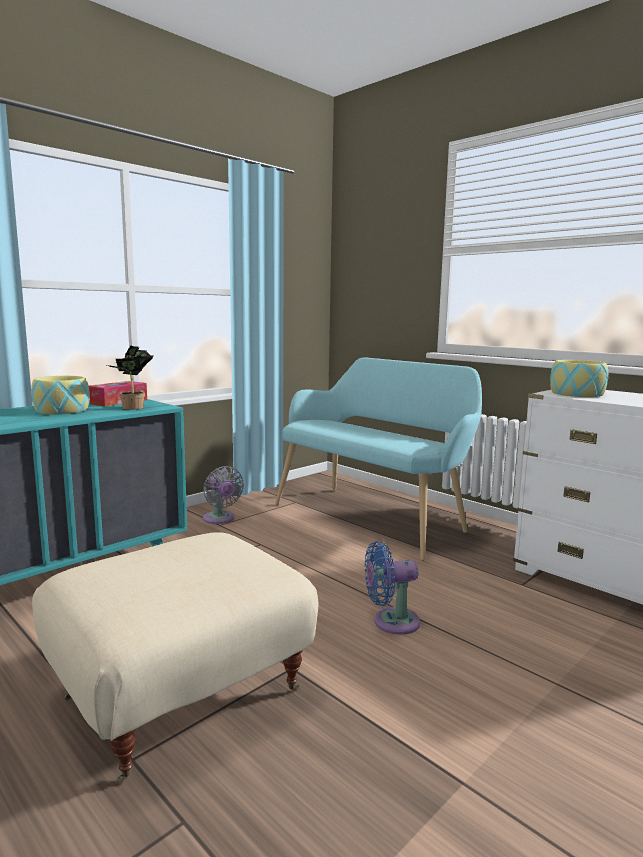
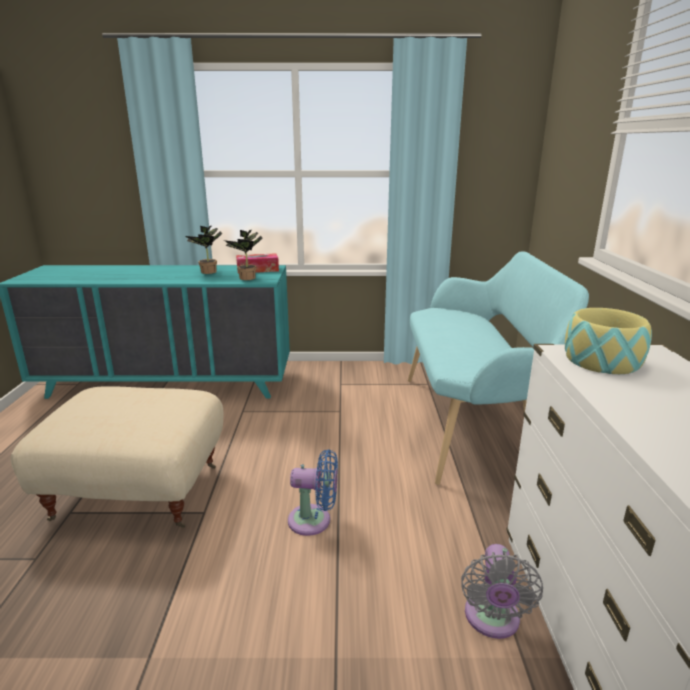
camera: 45 degrees right, 10 degrees up
bowl [31,376,90,414] -> potted plant [185,226,222,274]
grey fan [203,466,244,524] -> grey fan moved to [461,544,543,639]
blue fan [365,541,420,635] -> blue fan turned 150 degrees clockwise [288,449,338,536]

